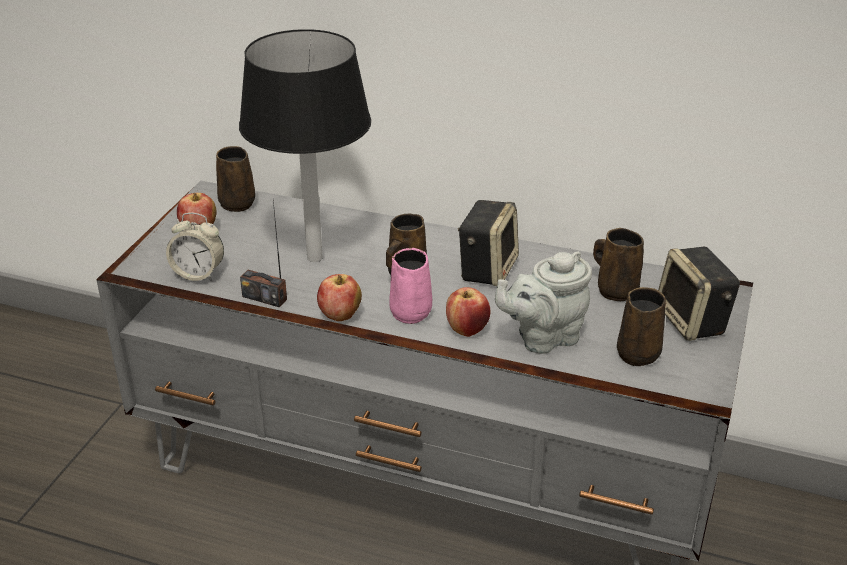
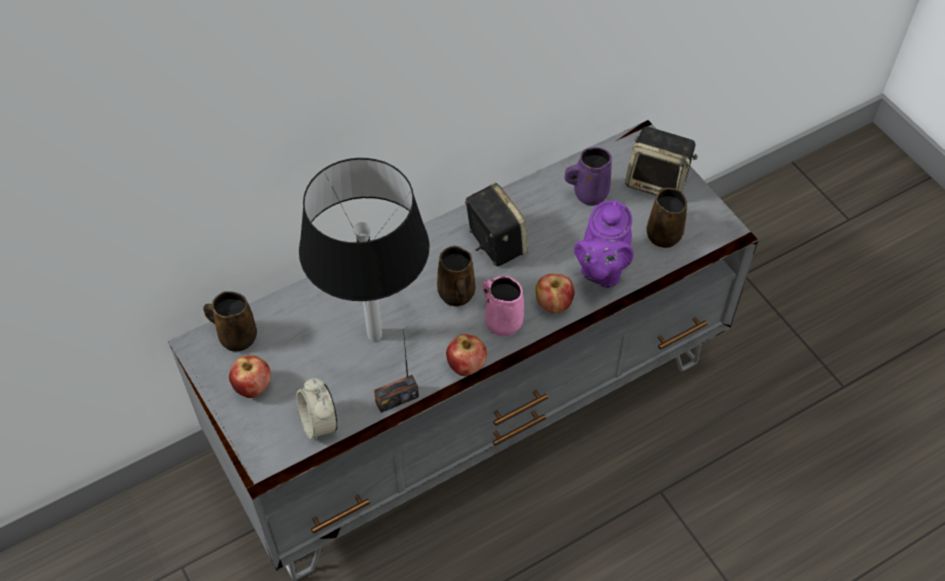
camera: 50 degrees left, 20 degrees up
alarm clock [166,213,224,281] -> alarm clock turned 105 degrees clockwise [297,378,337,442]
grey teapot [495,252,592,354] -> purple teapot [574,200,634,288]
brown mug [593,228,644,301] -> purple mug [564,147,612,206]

